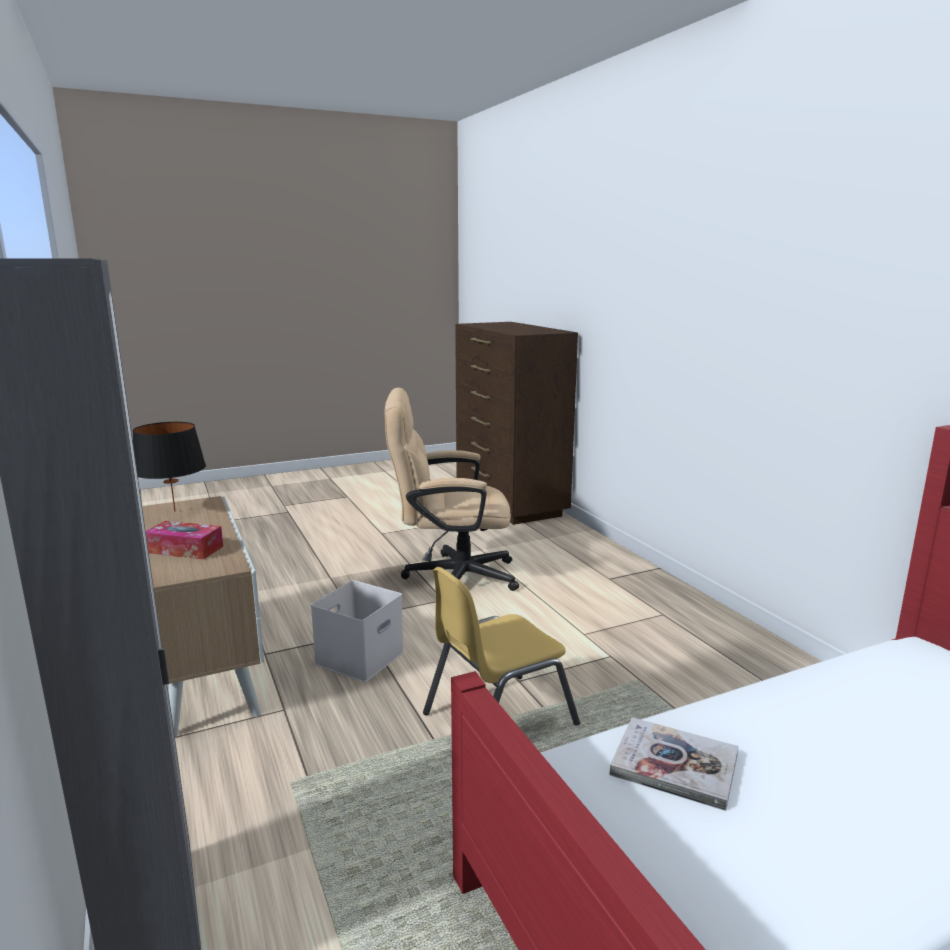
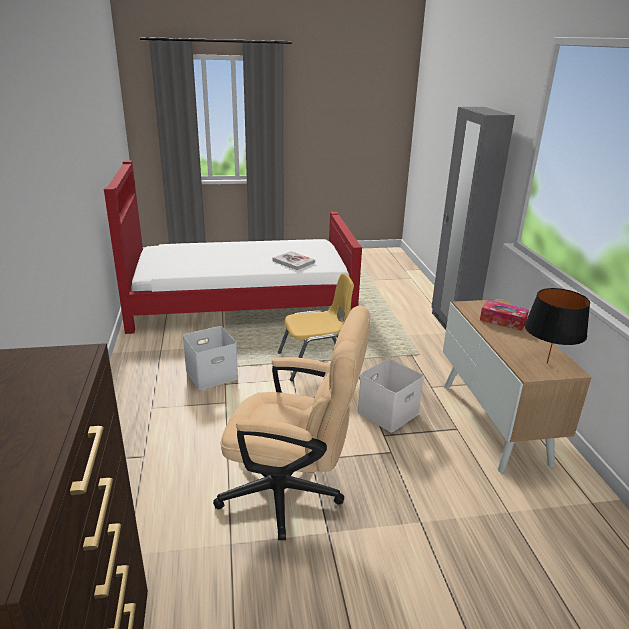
camera: 165 degrees left, 10 degrees up
none -> white storage box [183,326,238,390]

